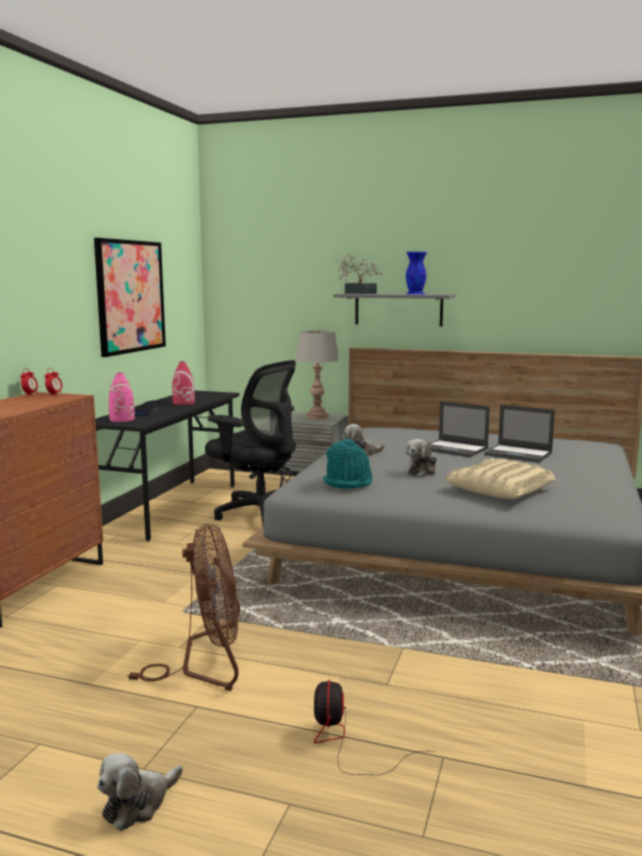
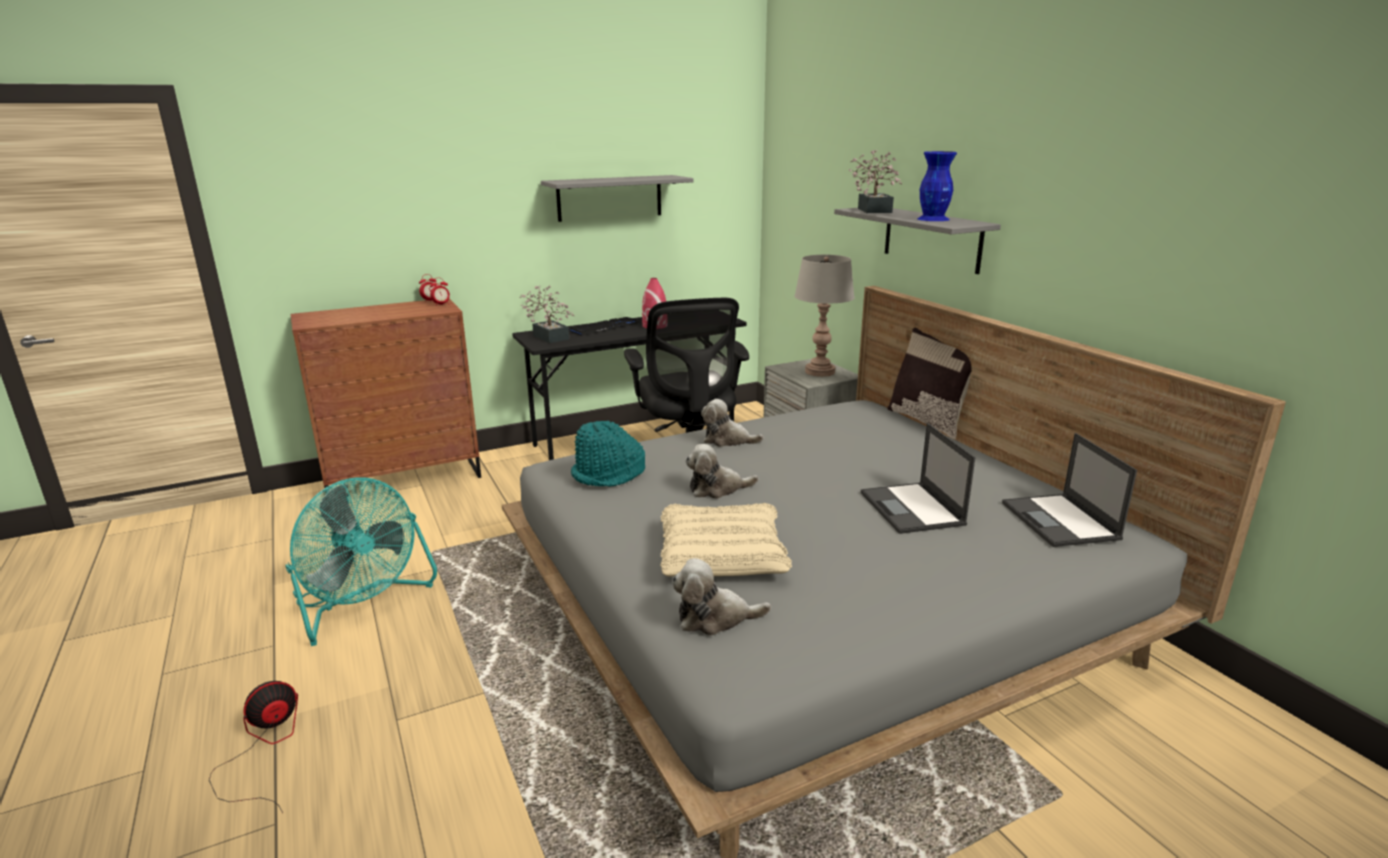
camera: 45 degrees right, 10 degrees up
picture [94,238,166,357] -> grey shelf [541,175,694,222]
plush toy [97,753,183,831] -> plush toy moved to [672,558,771,636]
pink vase [109,373,135,422] -> potted plant [519,285,575,343]
brown fan [127,524,240,691] -> turquoise fan [285,477,437,646]
laptop [429,401,490,457] -> laptop moved to [1002,433,1137,547]
none -> pillow [887,328,972,439]

